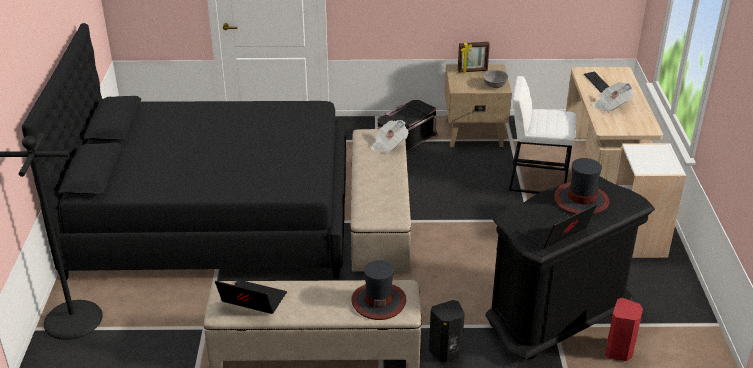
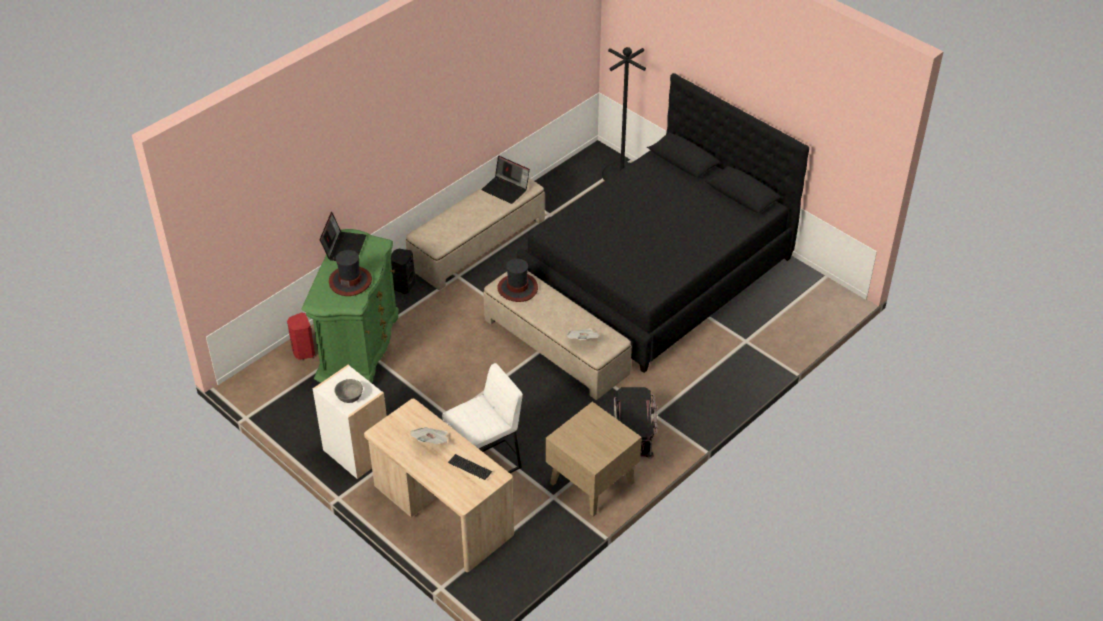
camera: 135 degrees right, 10 degrees up
laptop [215,280,287,314] -> laptop turned 60 degrees clockwise [481,156,530,204]
hat [351,260,406,320] -> hat moved to [497,259,538,302]
picture frame [458,42,490,73] -> none
grey bowl [483,70,508,88] -> grey bowl moved to [334,379,363,403]
black dresser [486,176,655,359] -> green dresser [302,229,399,383]

